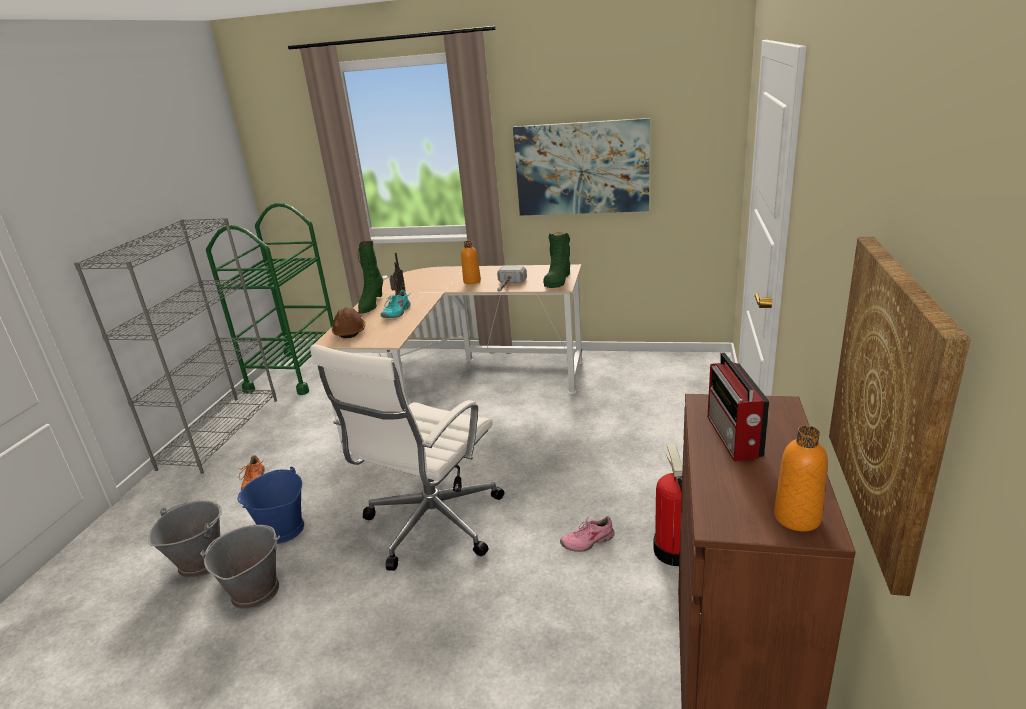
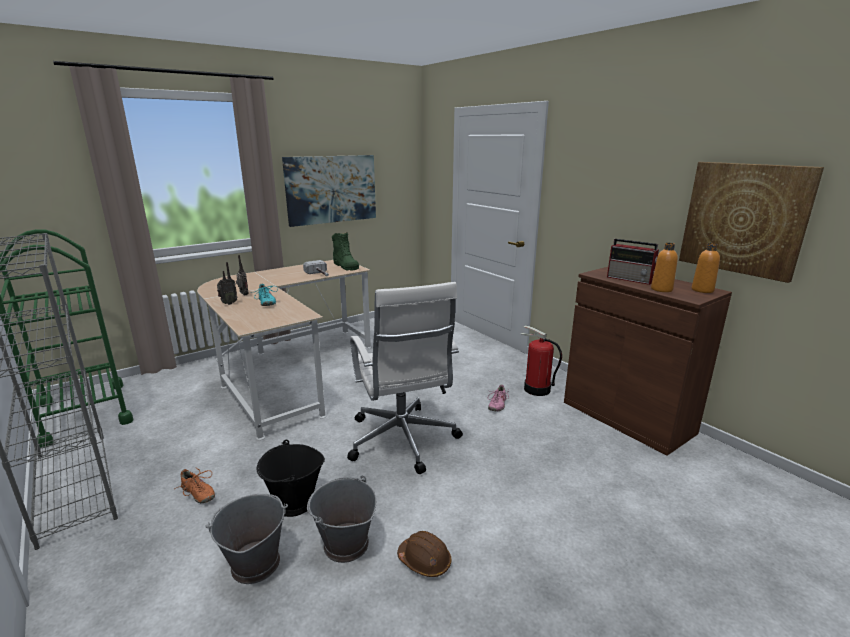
camera: 50 degrees left, 5 degrees down
blue bucket [237,467,304,544] -> black bucket [257,440,325,517]
brown hard hat [332,307,366,338] -> brown hard hat moved to [397,531,451,577]
green boot [358,241,383,314] -> radio [217,262,238,305]
orange bottle [461,241,481,284] -> orange bottle moved to [651,243,678,292]

